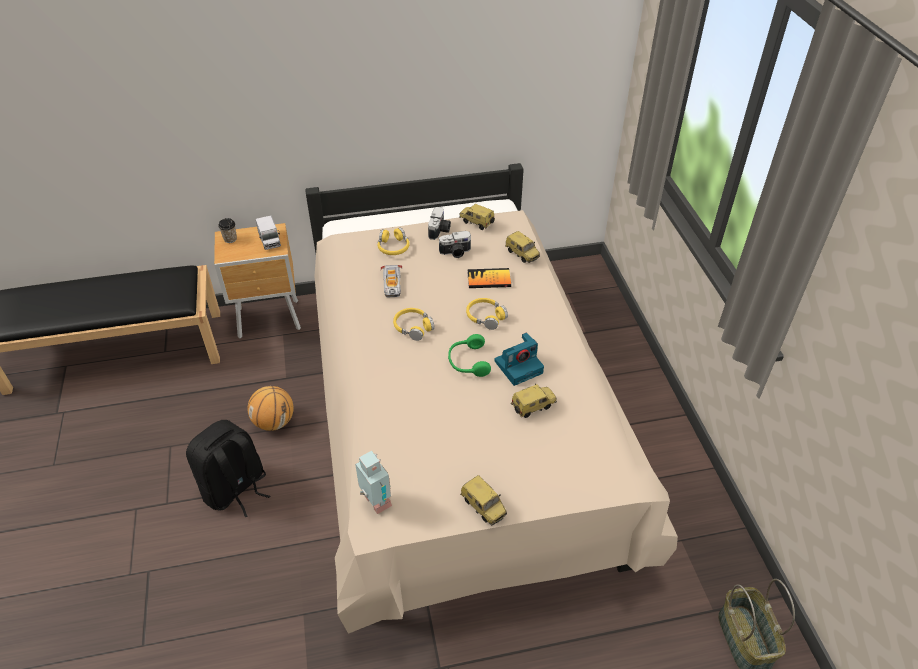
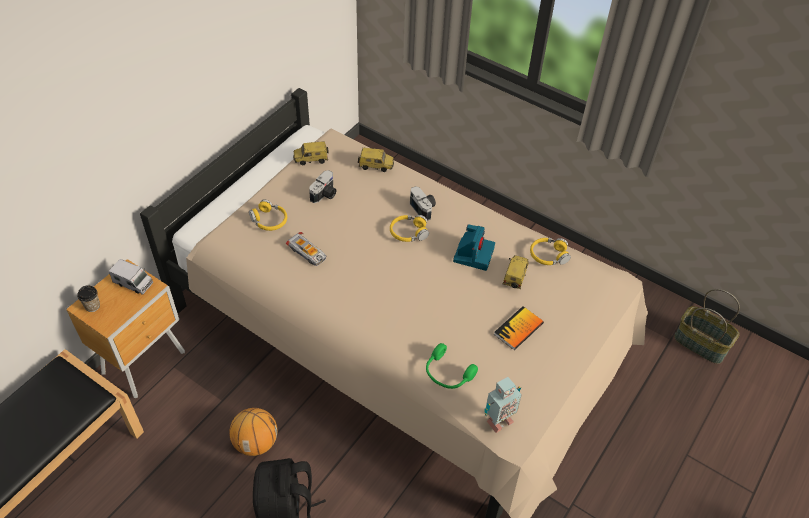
camera: 45 degrees left, 5 degrees up
toy robot [355,451,392,514] -> toy robot turned 135 degrees clockwise [484,377,522,433]
yellow headphones [393,308,435,341] -> yellow headphones moved to [530,238,571,265]
camera [428,207,451,240] -> camera moved to [410,186,436,221]
green headphones [448,334,491,377] -> green headphones moved to [426,343,478,389]
toy car [460,475,507,525] -> none
book [467,268,511,288] -> book moved to [494,306,544,350]

